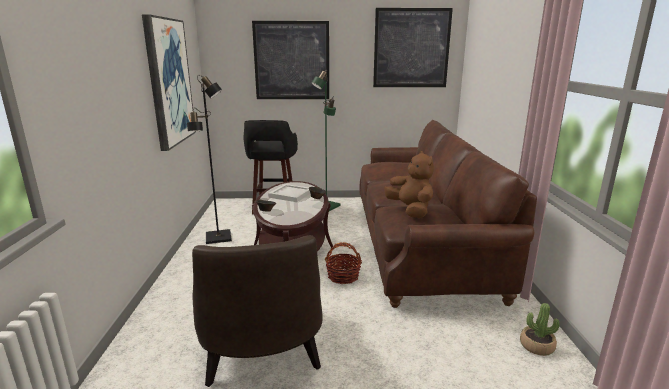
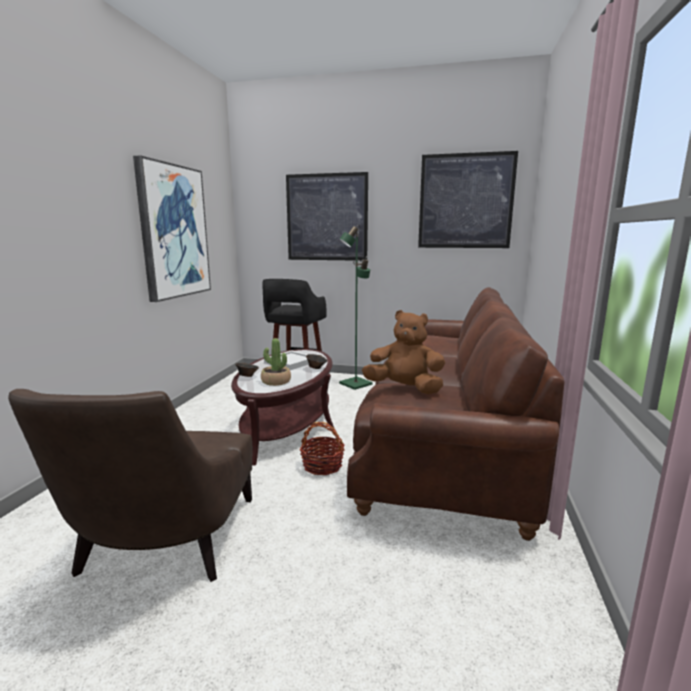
camera: 15 degrees right, 5 degrees down
black floor lamp [187,75,232,244] -> none
brown plush toy [384,151,434,218] -> brown plush toy turned 60 degrees counterclockwise [362,310,445,394]
potted plant [520,303,560,356] -> potted plant moved to [261,338,291,386]

